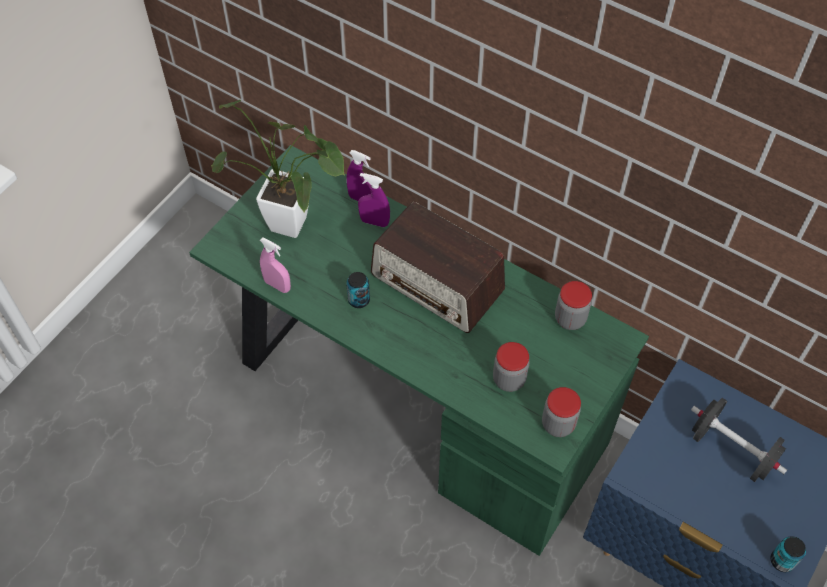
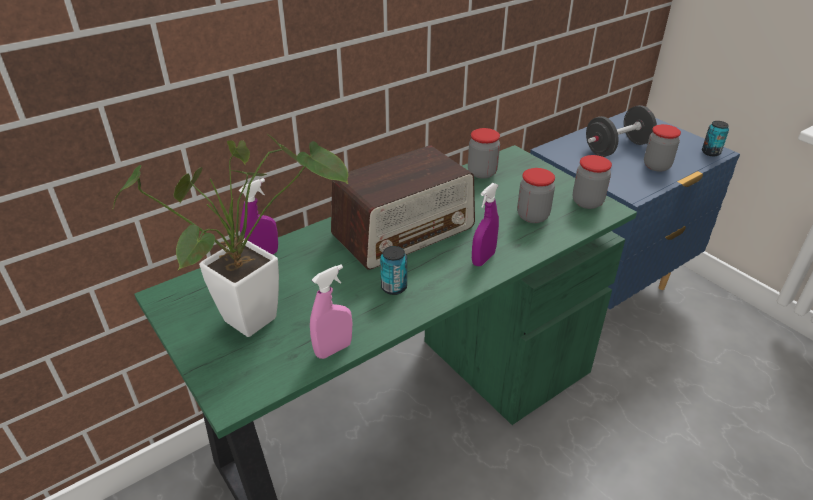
camera: 70 degrees left, 20 degrees down
purple spray bottle [358,173,390,227] -> purple spray bottle moved to [472,183,499,266]
none -> jar [644,124,681,172]

